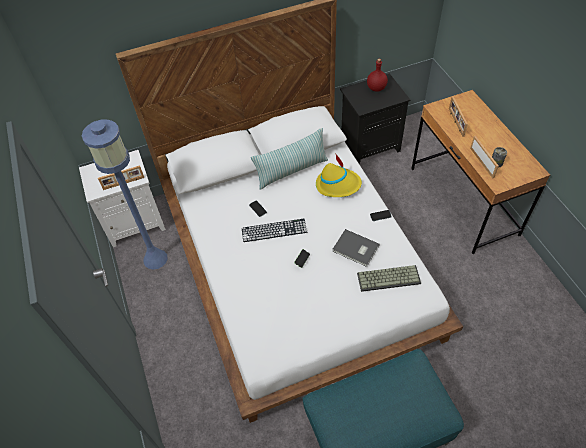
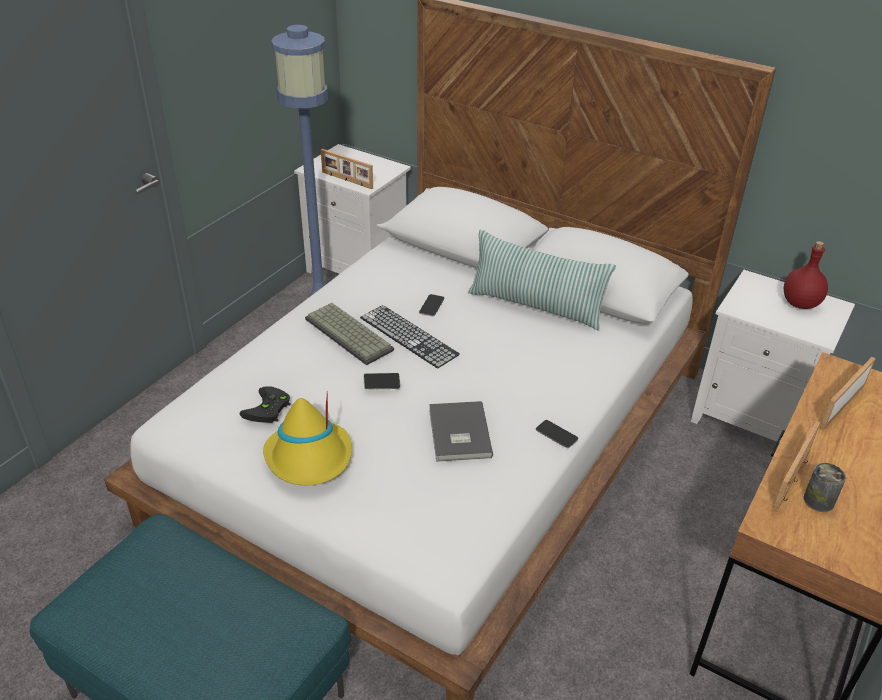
camera: 50 degrees right, 15 degrees down
yellow hat [316,153,362,197] -> yellow hat moved to [263,391,352,486]
black nightstand [340,74,410,164] -> white nightstand [691,270,855,443]
keyboard [357,265,421,292] -> keyboard moved to [305,303,394,365]
none -> black game controller [240,386,291,423]

